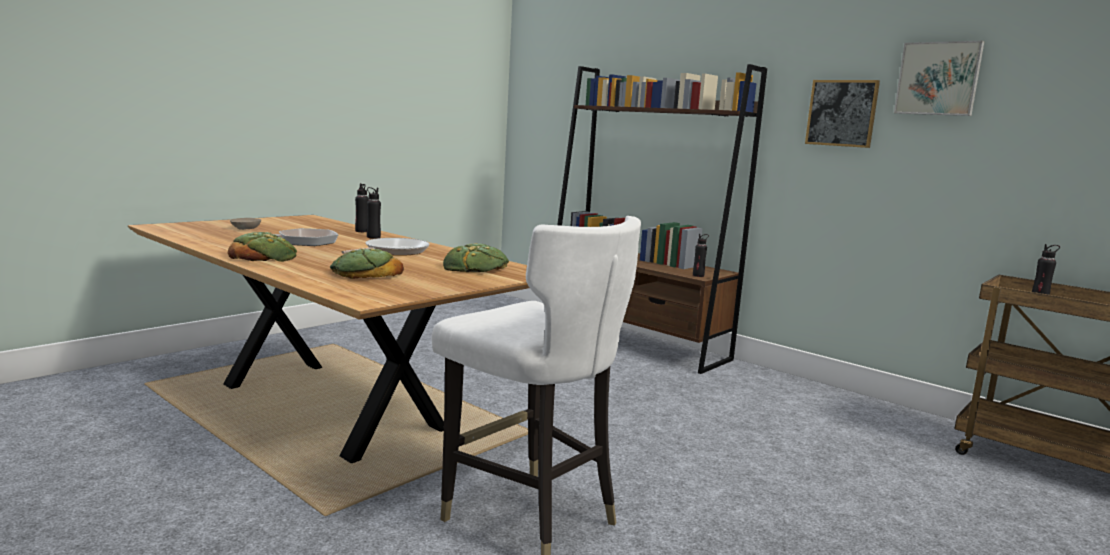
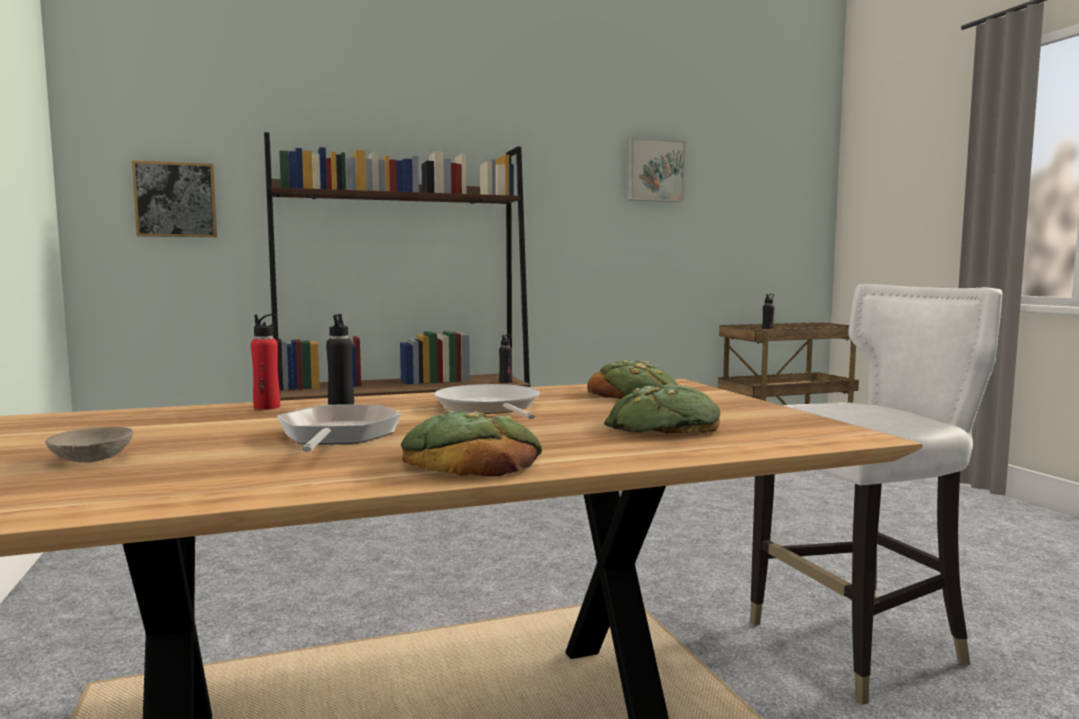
camera: 60 degrees left, 5 degrees down
black bottle [355,183,369,232] -> red bottle [251,314,280,410]
picture [805,80,880,148] -> picture moved to [132,160,217,237]

